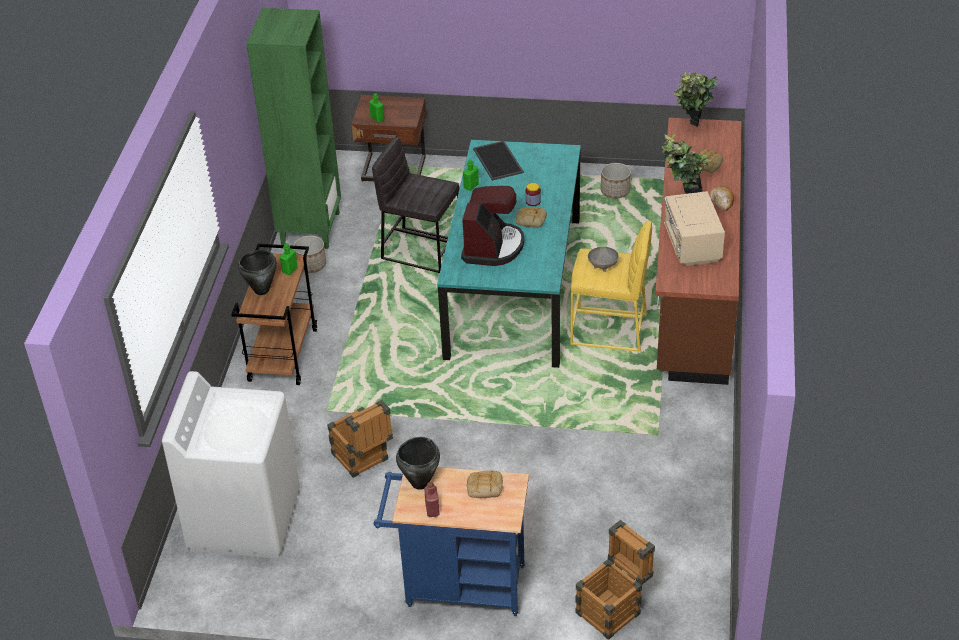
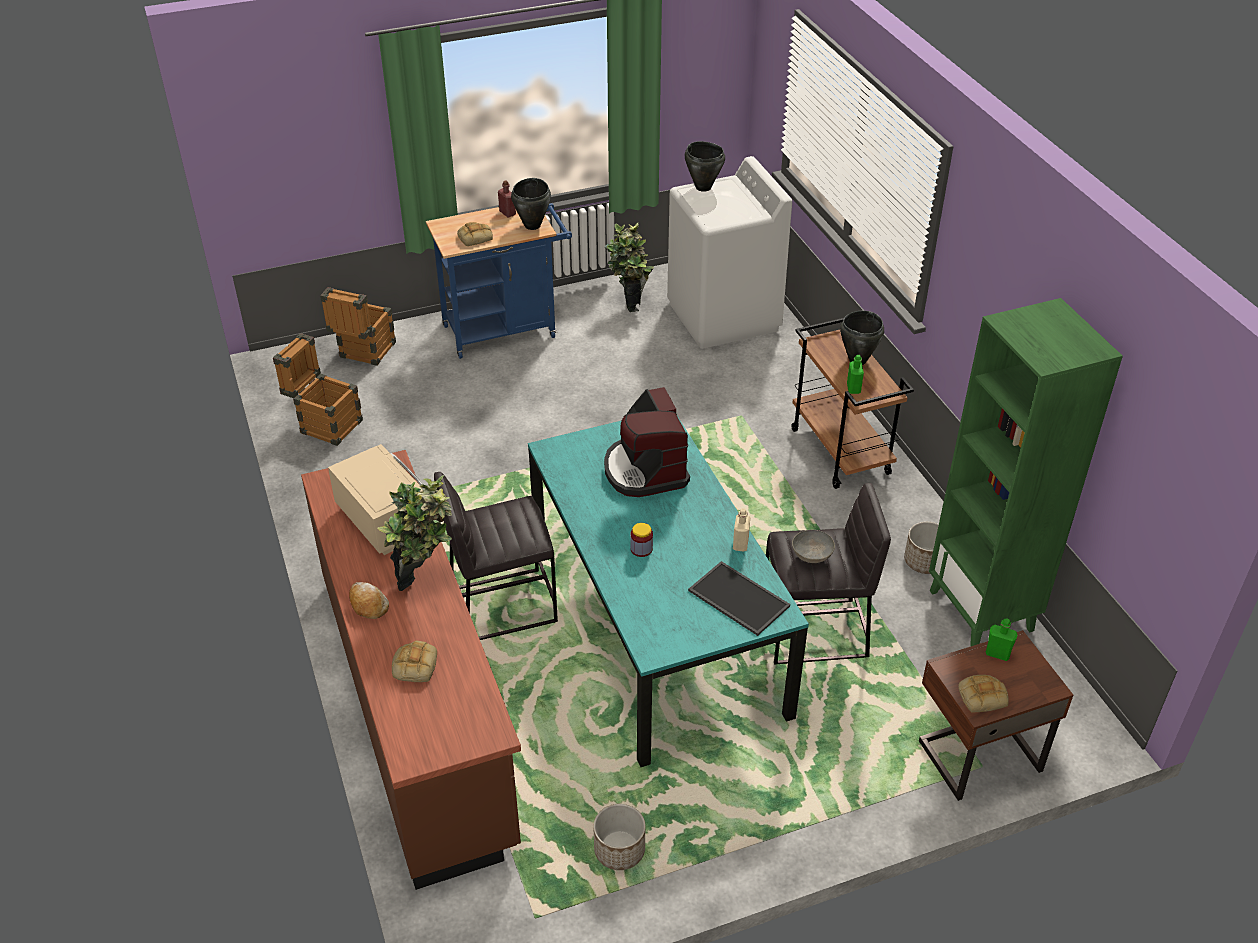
camera: 150 degrees right, 0 degrees up
crate [327,400,393,478] -> crate moved to [273,333,363,446]
green bottle [463,160,479,191] -> beige bottle [733,508,750,552]
bread [516,207,547,228] -> bread moved to [958,675,1009,712]
yellow stool [570,221,652,352] -> grey stool [434,472,558,640]
grey bowl [588,247,619,272] -> grey bowl moved to [792,530,835,563]
potted plant [674,72,717,127] -> potted plant moved to [605,223,654,312]
none -> black cooking pot [685,141,725,192]

